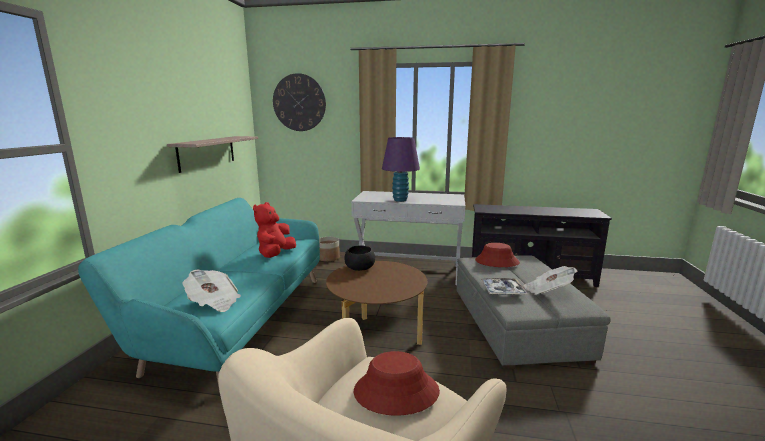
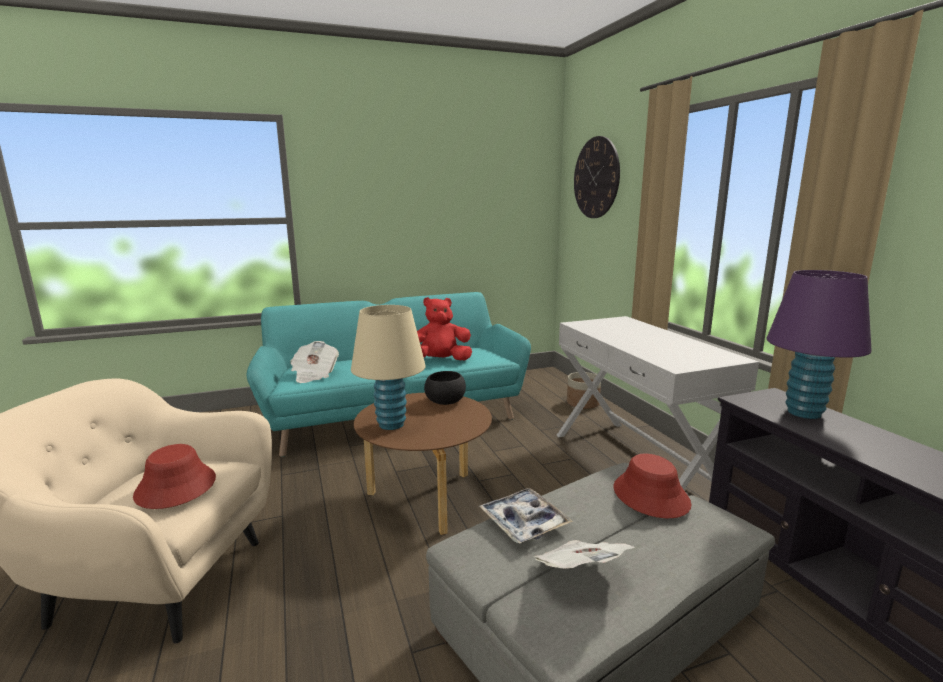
camera: 60 degrees right, 0 degrees up
shelf [167,136,258,173] -> none
purple table lamp [382,137,420,202] -> purple table lamp moved to [766,270,872,419]
none -> beige table lamp [351,305,426,430]

